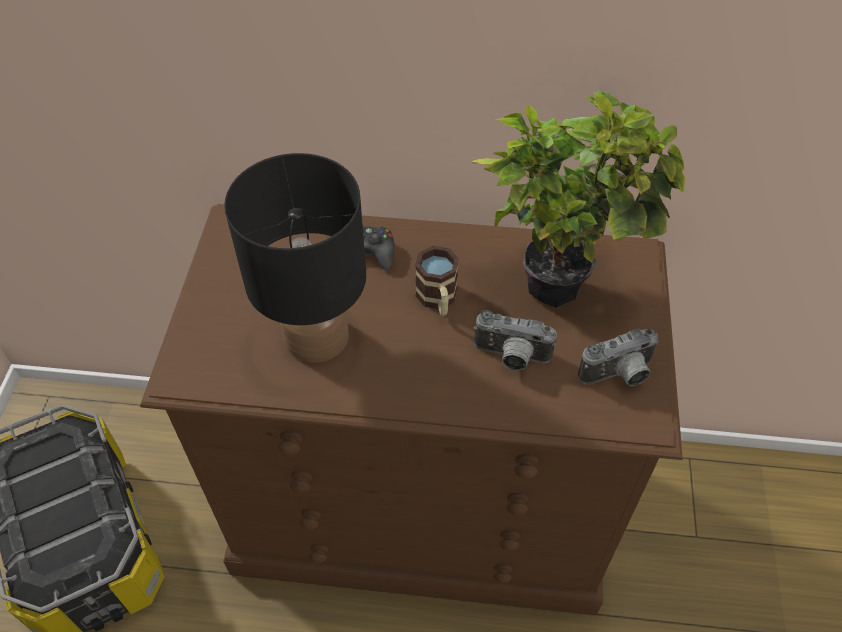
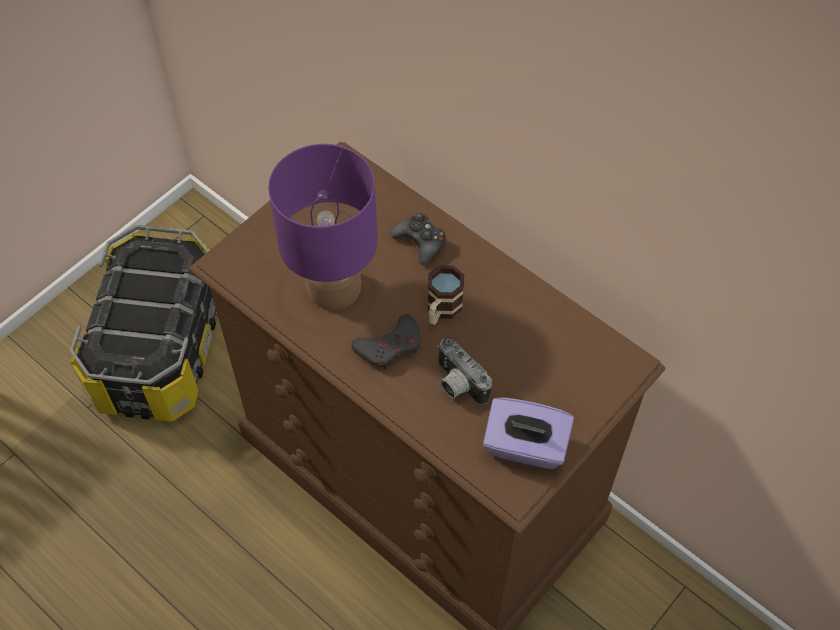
camera: 35 degrees right, 5 degrees up
black table lamp [225,153,366,363] -> purple table lamp [268,144,378,310]
potted plant [471,91,685,308] -> none
camera [578,328,659,386] -> purple tissue box [483,398,574,469]
none -> grey game controller [351,314,421,369]

